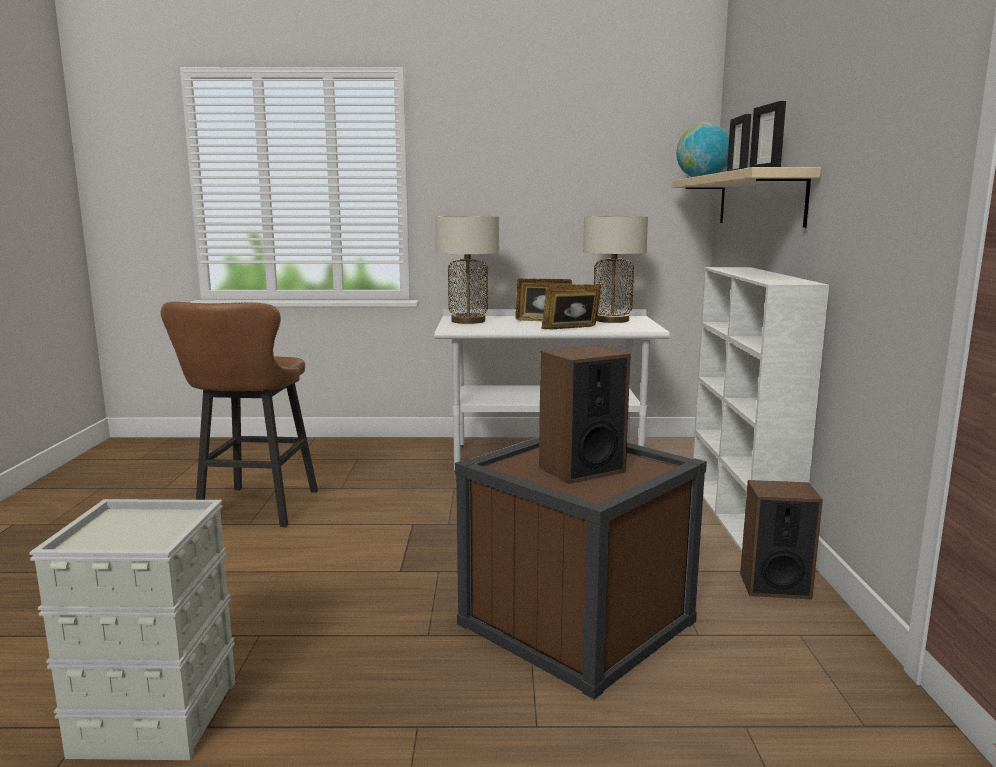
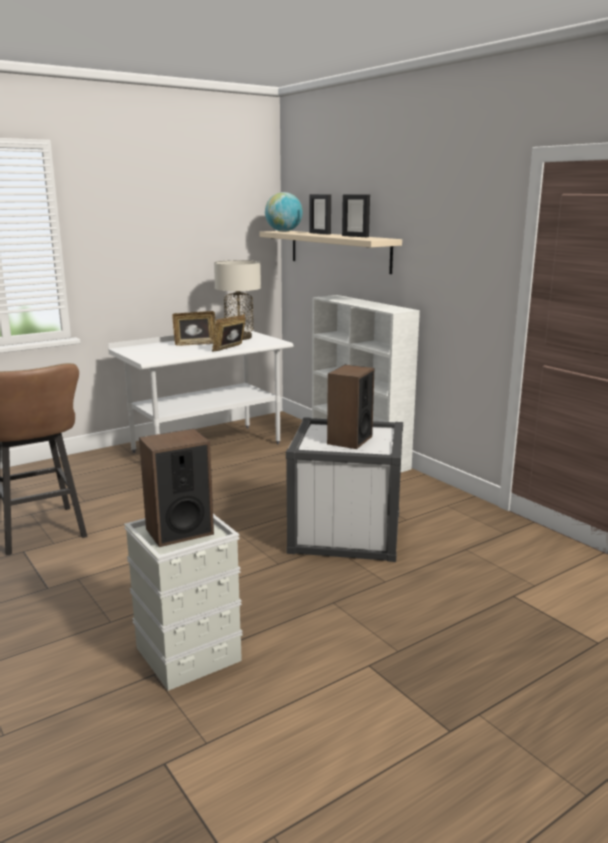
camera: 35 degrees left, 5 degrees up
table lamp [435,217,499,324] -> none
brown storage box [455,437,707,700] -> white storage box [286,417,403,562]
speaker [740,480,823,600] -> speaker moved to [139,429,214,547]

